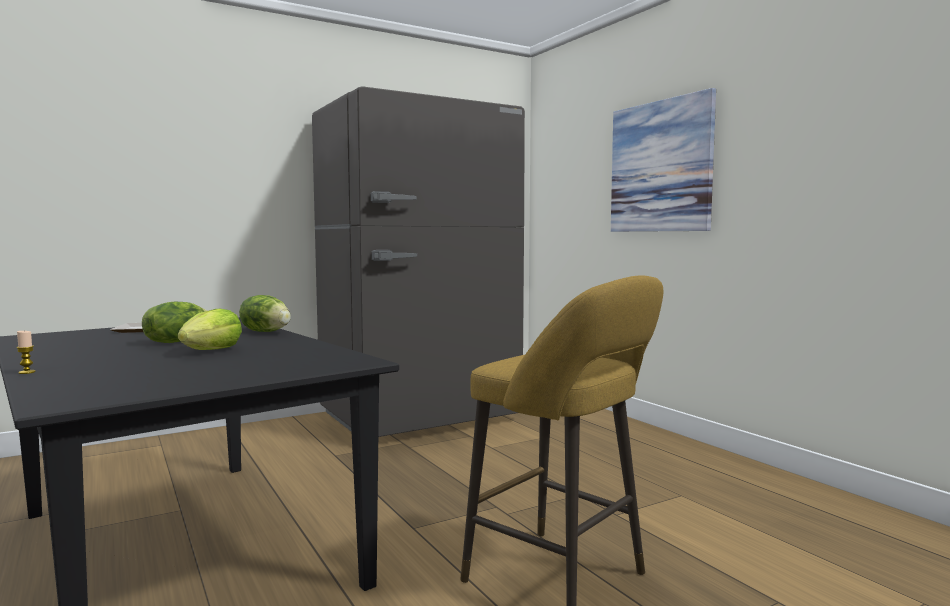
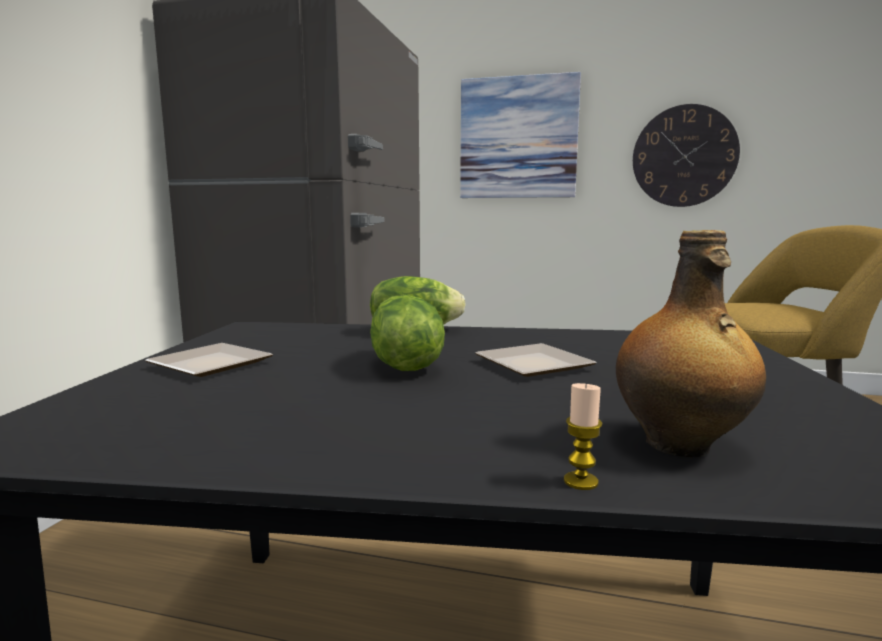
camera: 45 degrees left, 5 degrees up
lettuce [178,309,242,350] -> plate [475,343,597,377]
none -> bottle [616,230,766,457]
none -> wall clock [633,104,740,207]

